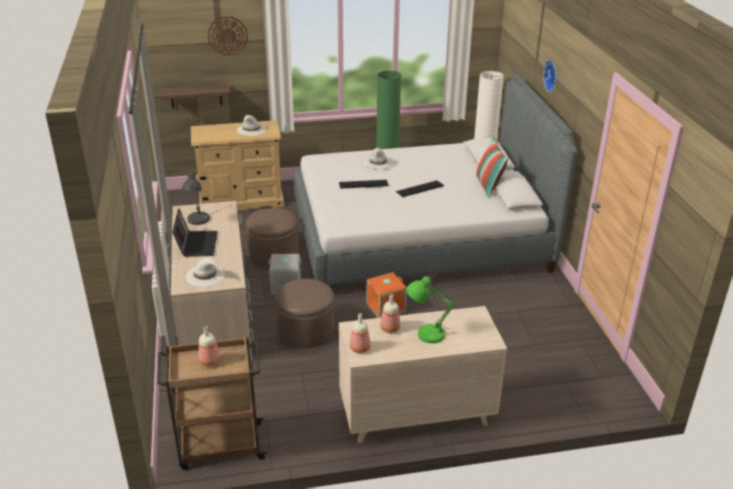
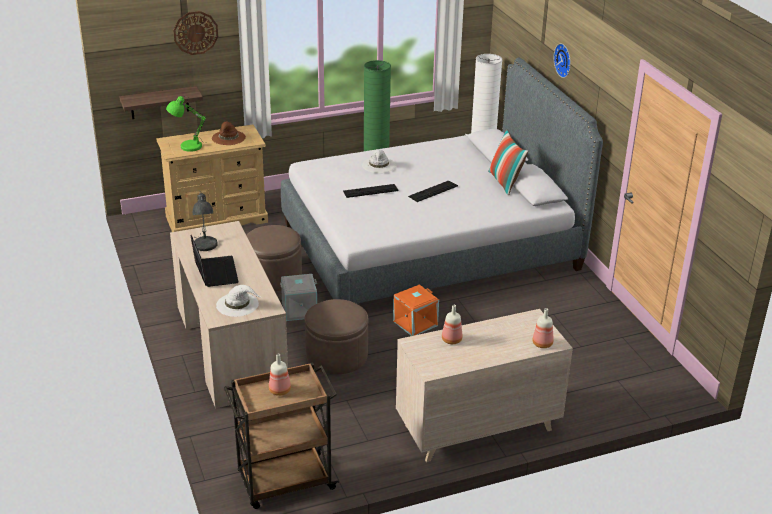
camera: 10 degrees left, 0 degrees up
white hat [237,115,266,136] -> brown hat [212,122,246,145]
bottle [350,313,370,353] -> bottle moved to [532,308,554,348]
green table lamp [406,277,455,343] -> green table lamp moved to [166,96,206,152]

